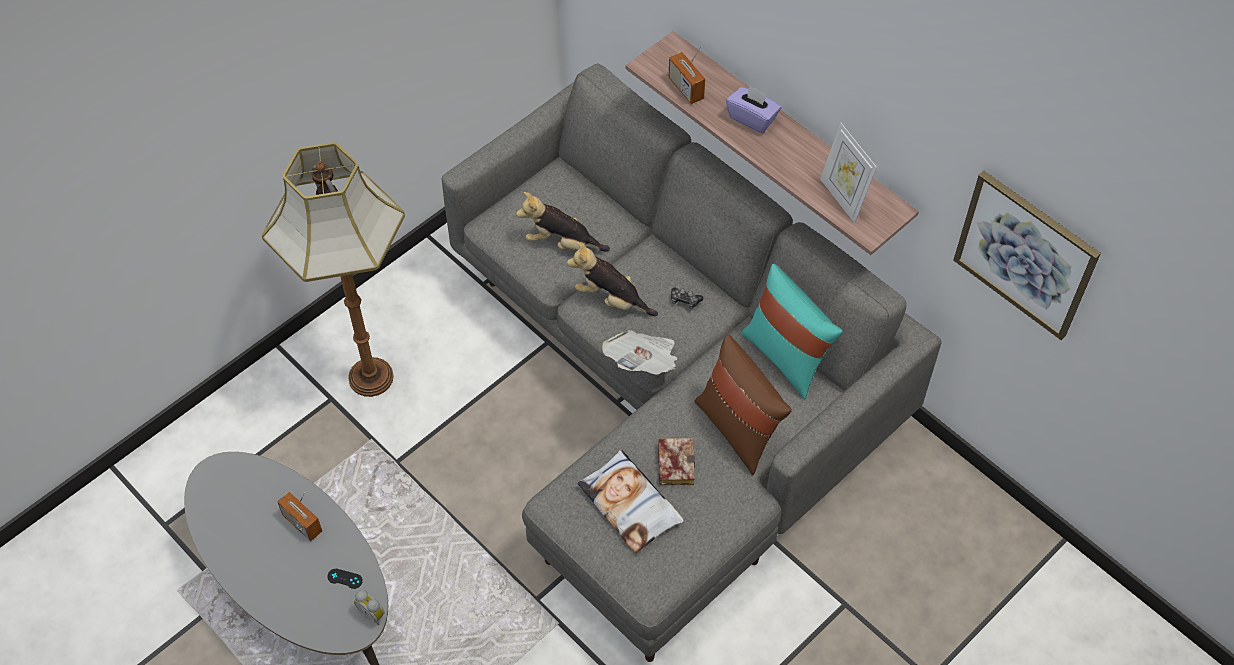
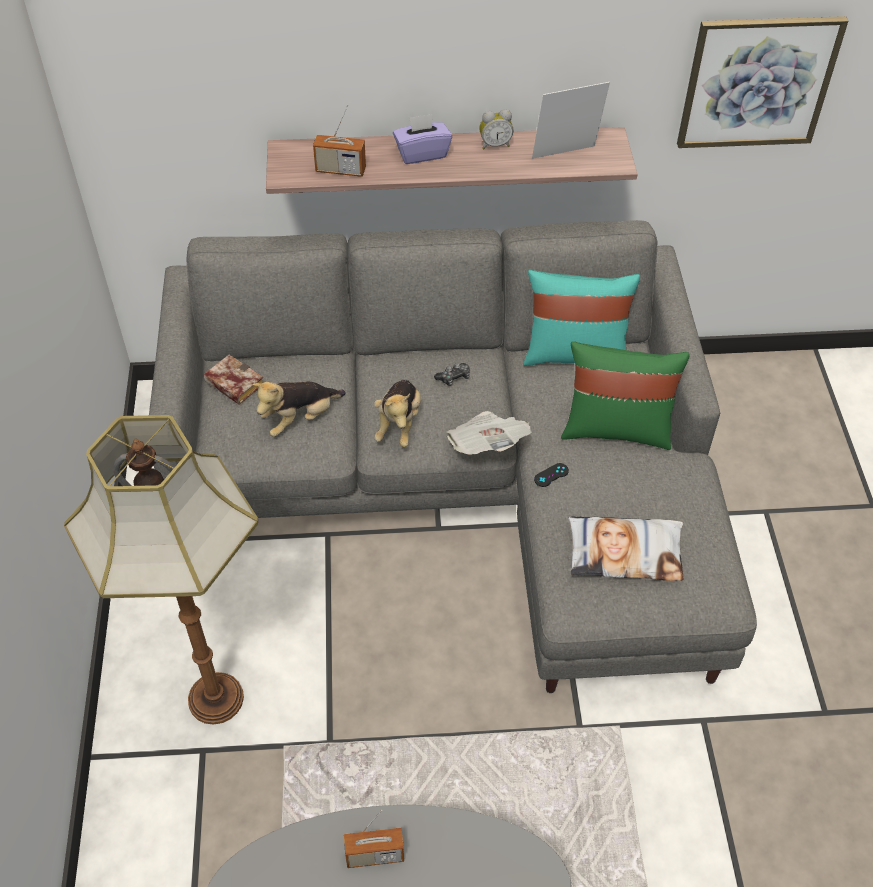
camera: 50 degrees left, 5 degrees down
black game controller [327,569,363,589] -> black game controller moved to [534,463,569,487]
alarm clock [354,590,385,625] -> alarm clock moved to [479,109,513,150]
plush toy [567,242,658,316] -> plush toy turned 60 degrees counterclockwise [374,380,421,447]
book [658,438,695,485] -> book moved to [204,355,263,405]
brown pillow [694,334,792,475] -> green pillow [561,341,690,450]
picture frame [820,123,877,223] -> picture frame turned 150 degrees clockwise [532,82,610,159]

